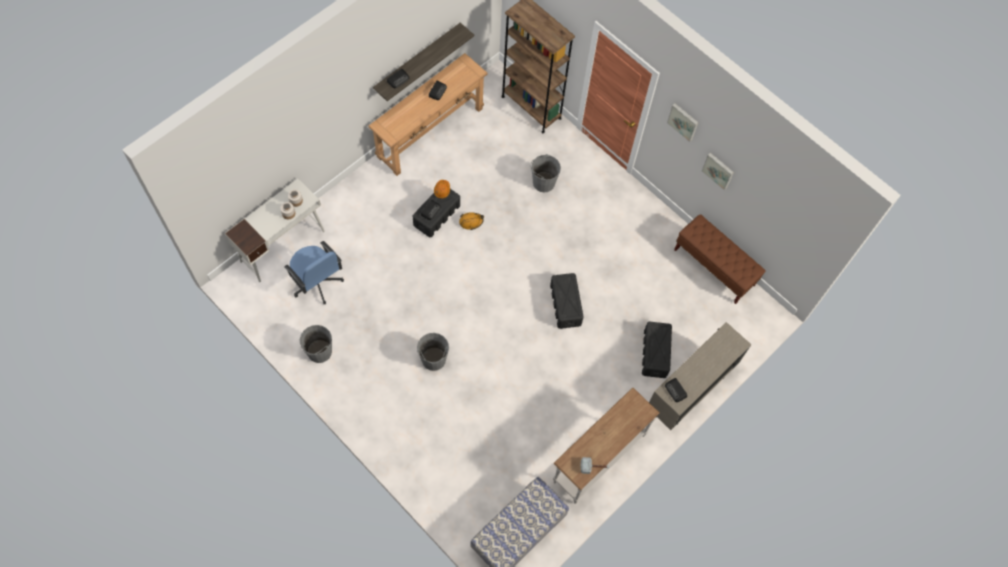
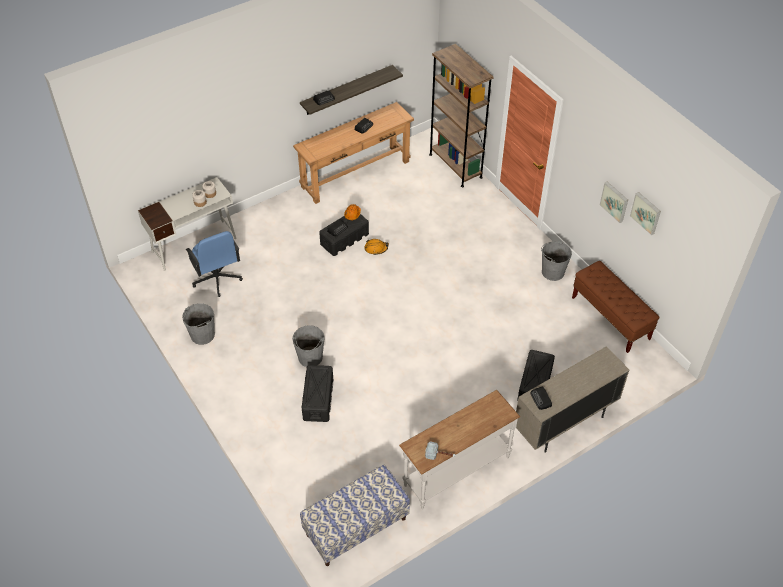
camera: 15 degrees right, 15 degrees down
grey bucket [530,154,561,192] -> grey bucket moved to [541,241,572,281]
black storage box [550,273,584,329] -> black storage box moved to [302,365,333,422]
picture [667,103,698,142] -> picture moved to [630,192,661,235]

